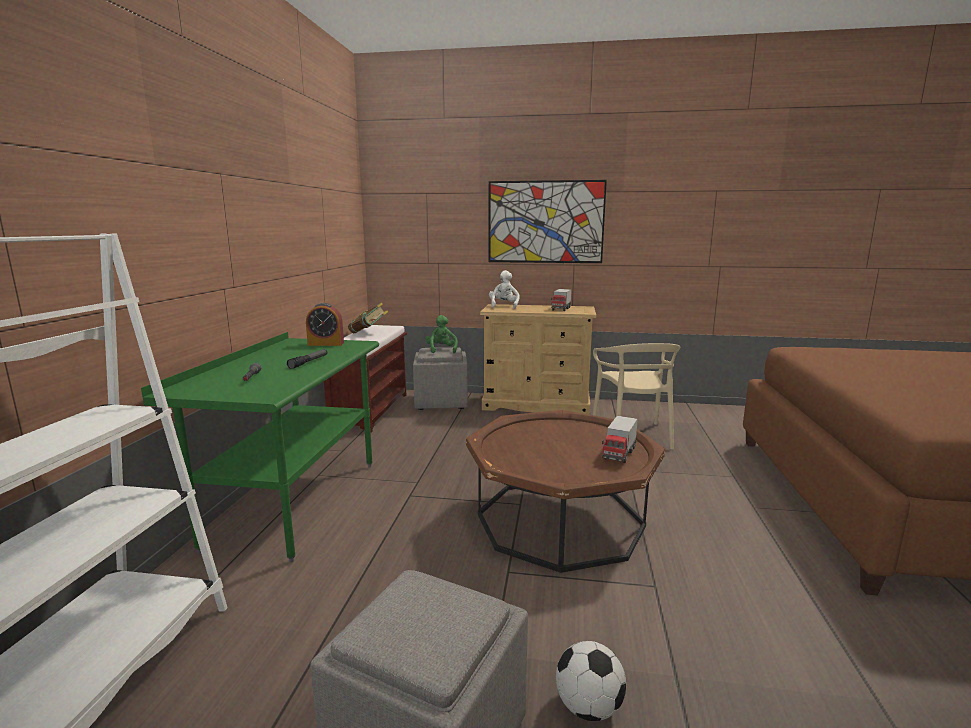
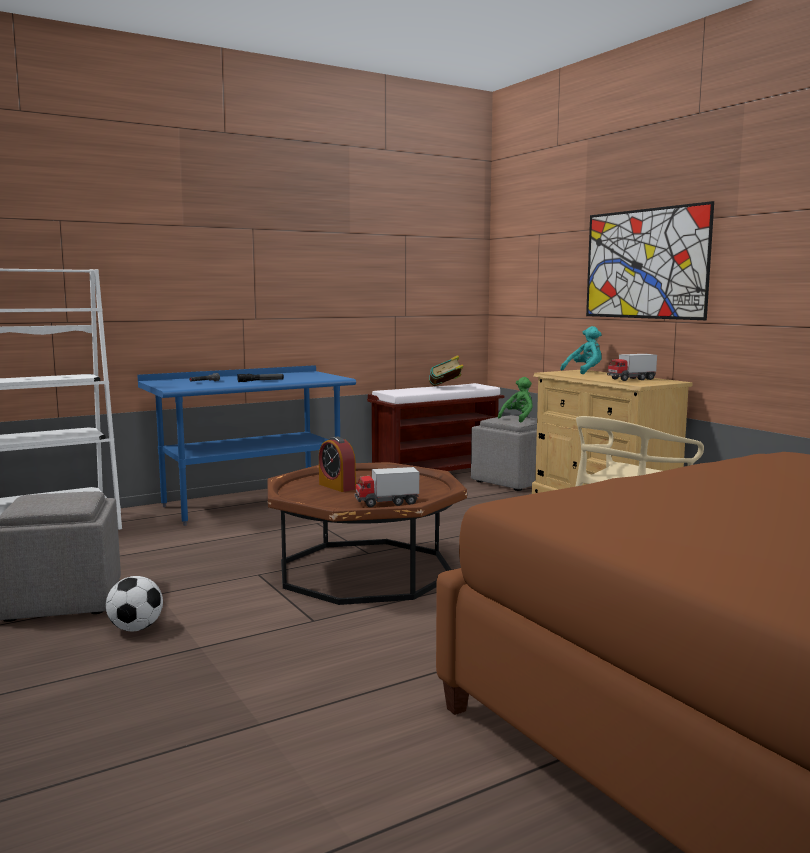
camera: 50 degrees right, 5 degrees down
green desk [141,332,379,562] -> blue desk [137,365,356,526]
alarm clock [306,303,344,346] -> alarm clock moved to [319,437,356,492]
white plush toy [489,270,520,309] -> turquoise plush toy [560,326,602,374]

